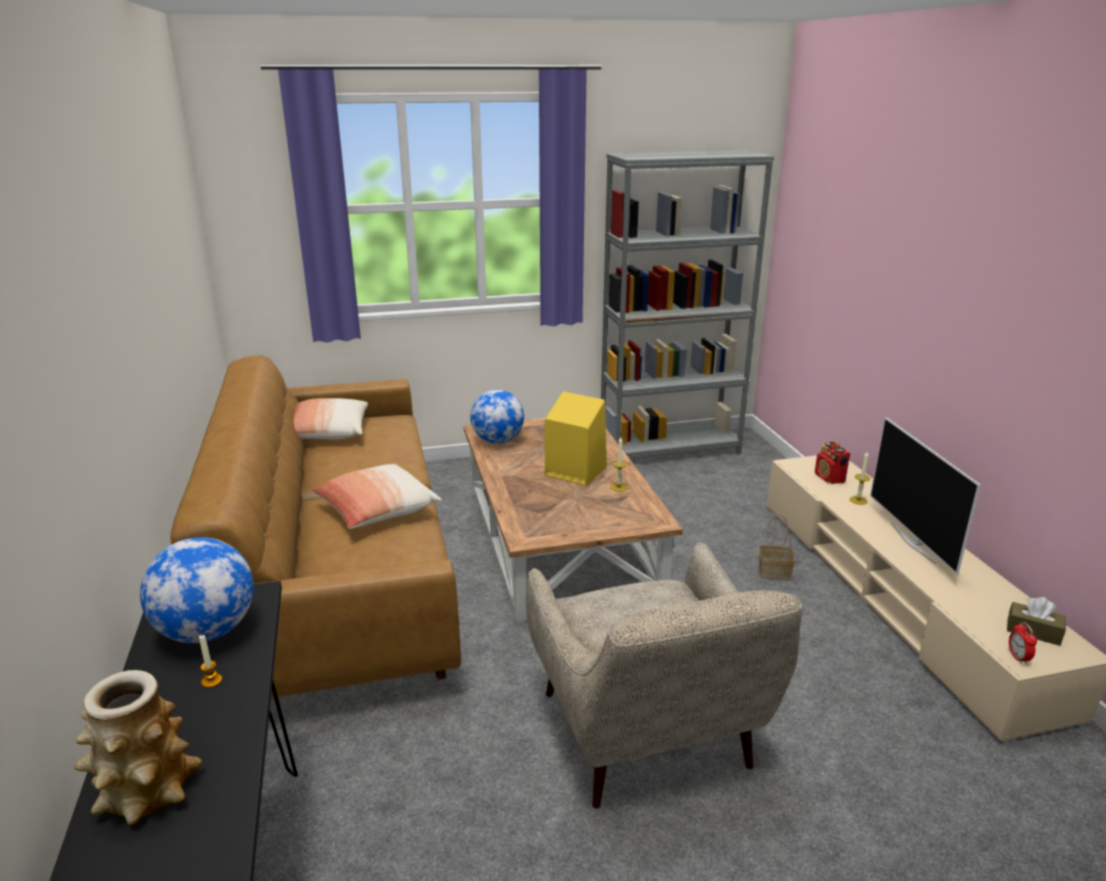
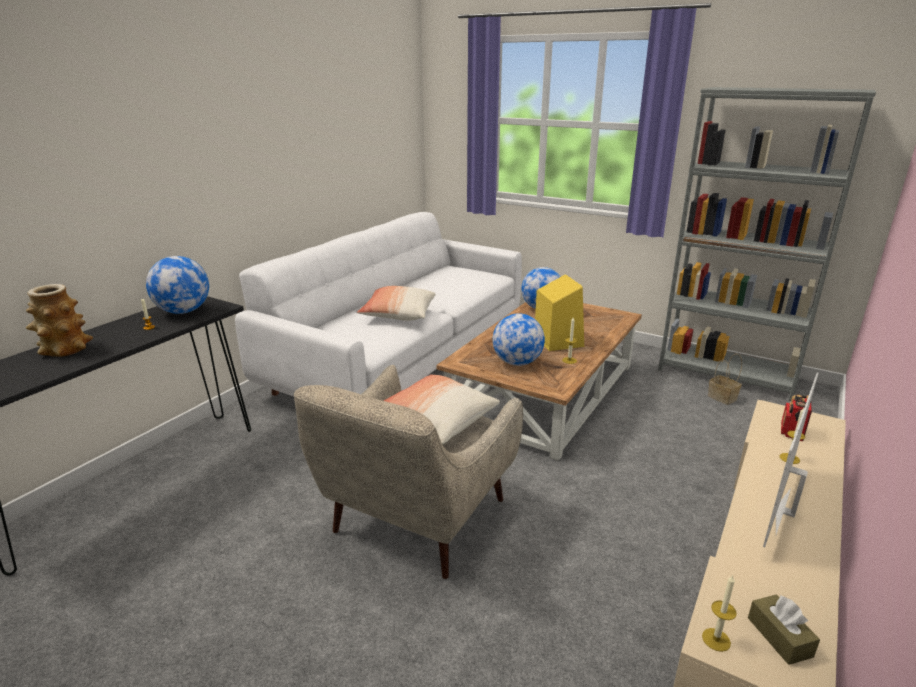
camera: 45 degrees right, 0 degrees up
brown sofa [170,355,461,698] -> white sofa [235,212,522,397]
pillow [293,398,368,440] -> pillow moved to [384,374,500,445]
basket [758,513,795,581] -> basket moved to [708,354,742,405]
alarm clock [1009,622,1037,664] -> candle [702,575,737,652]
none -> globe [493,313,545,366]

